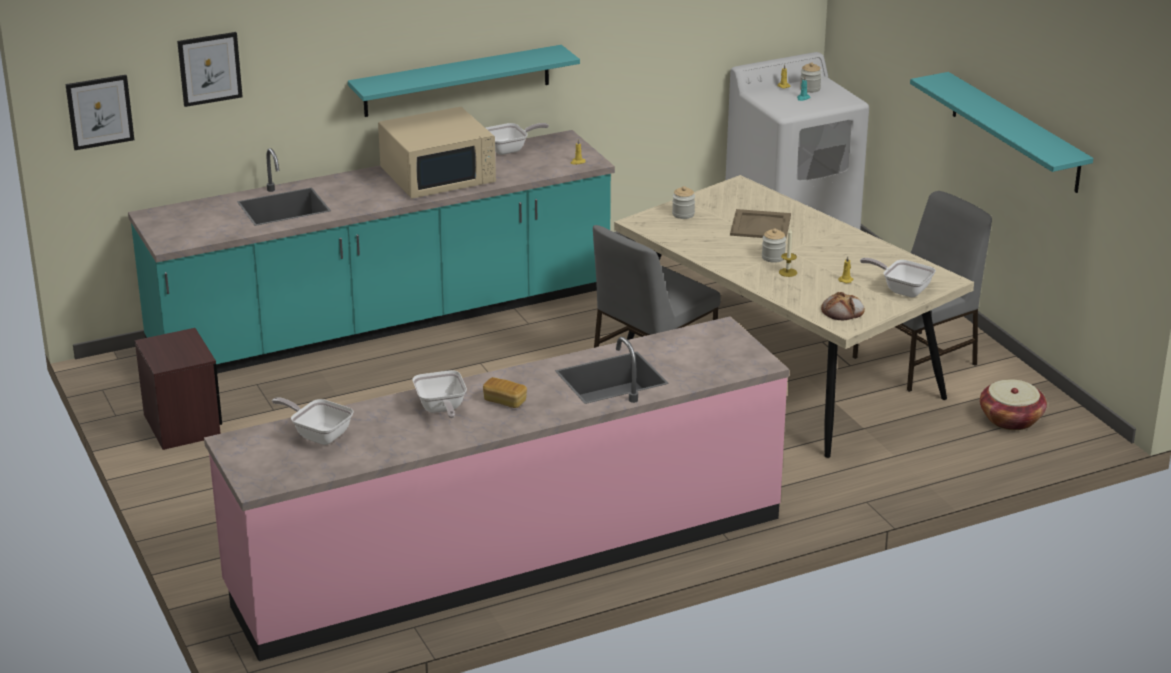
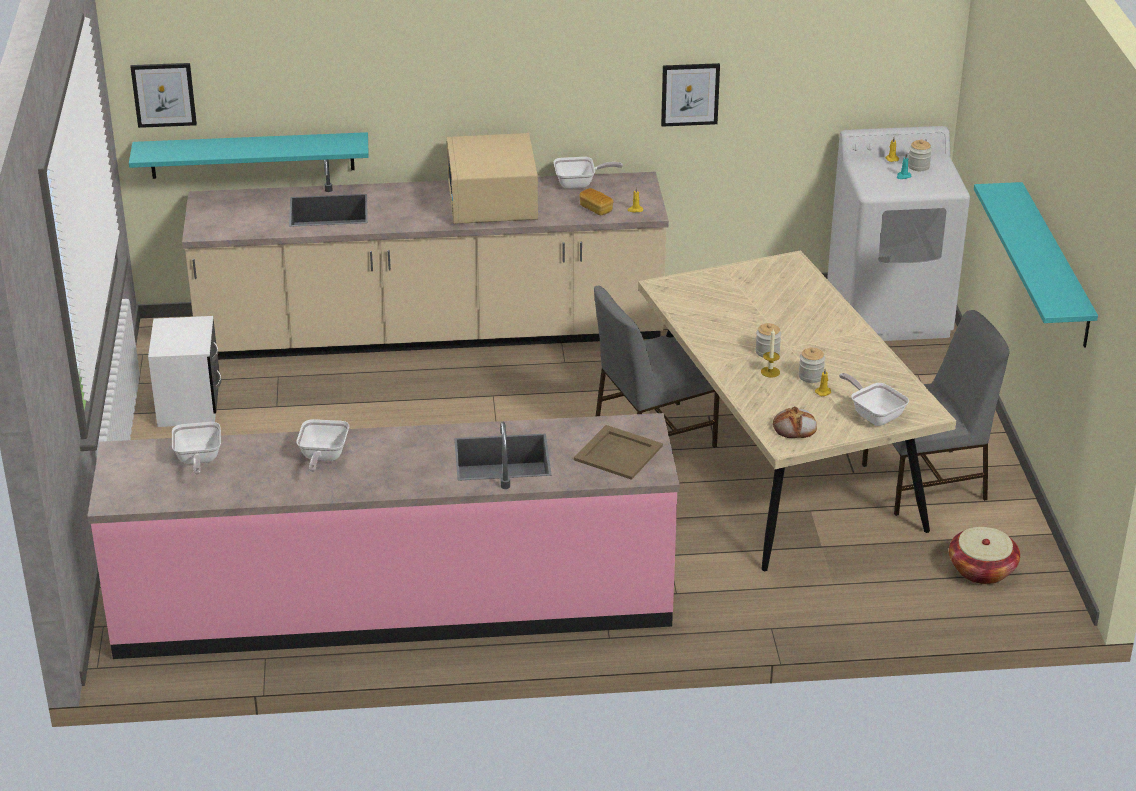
camera: 20 degrees right, 5 degrees up
turquoise counter [128,130,615,373] -> beige counter [182,160,669,360]
brown nightstand [135,328,222,450] -> white nightstand [148,316,221,427]
picture [177,32,243,107] -> picture moved to [661,63,720,127]
frying pan [272,397,353,445] -> frying pan turned 150 degrees counterclockwise [172,422,221,475]
turquoise shelf [348,45,580,117] -> turquoise shelf moved to [129,132,369,179]
beige microwave [378,107,496,198] -> beige microwave turned 90 degrees clockwise [447,133,538,224]
bread [483,377,527,408] -> bread moved to [579,188,614,215]
jar [672,186,695,219] -> jar moved to [799,347,825,383]
beige tray [730,209,791,238] -> beige tray moved to [574,425,663,480]

